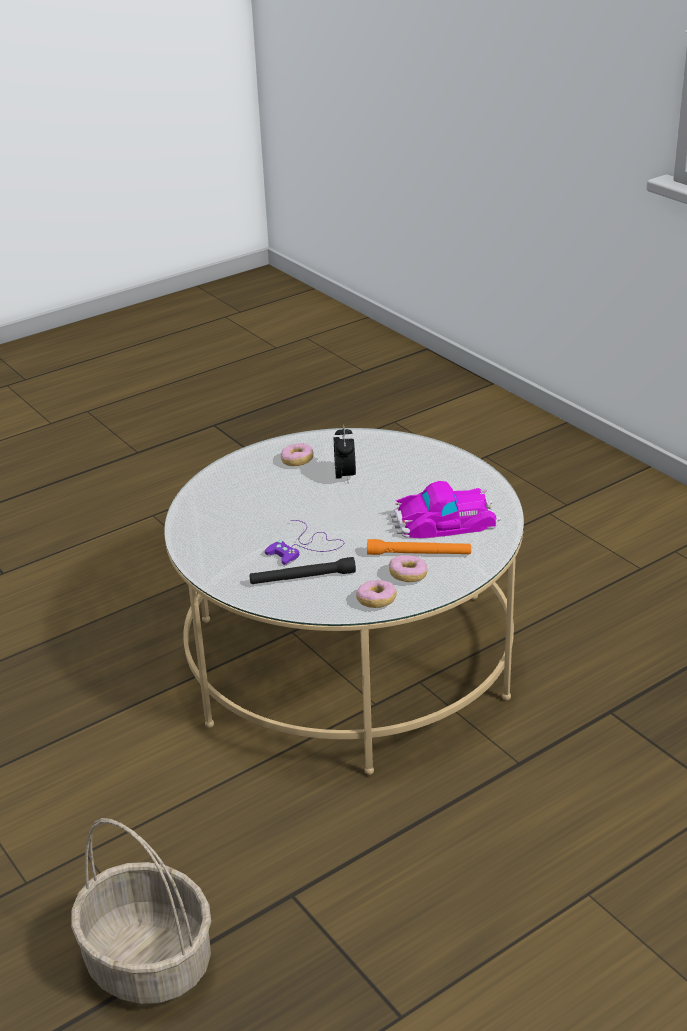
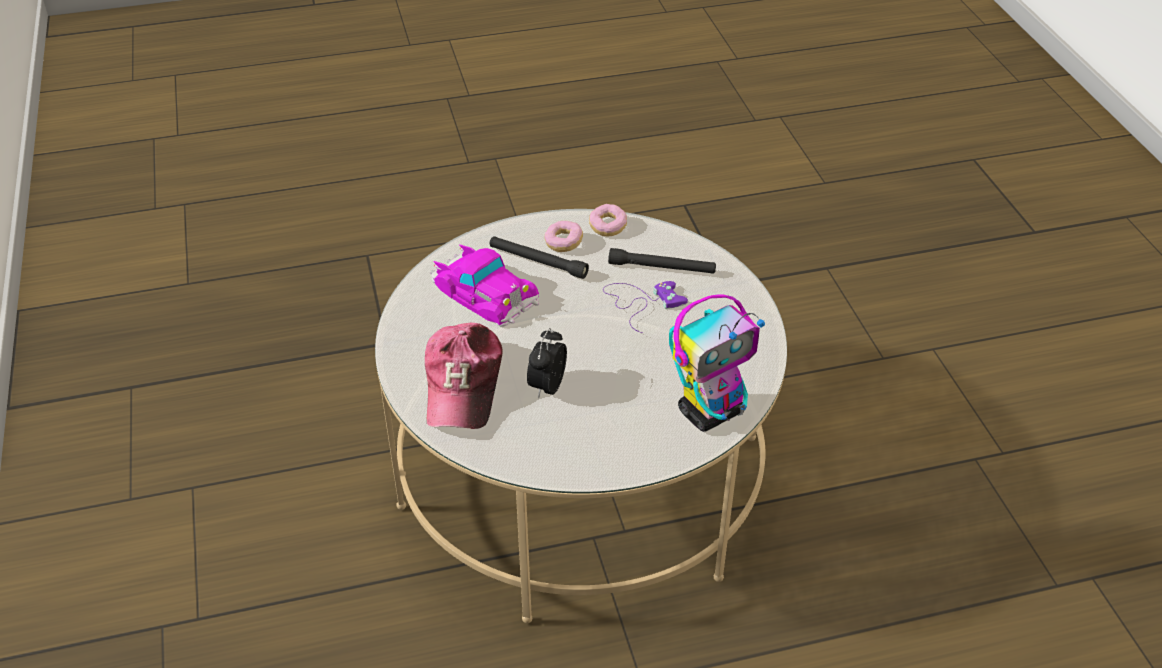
camera: 160 degrees left, 10 degrees up
basket [71,818,211,1004] -> none
donut [281,443,314,466] -> none
orange flashlight [367,539,471,555] -> black flashlight [490,236,589,279]
toy car [390,481,501,538] -> toy car turned 150 degrees counterclockwise [430,244,539,326]
none -> cap [425,322,503,429]
none -> toy robot [669,294,765,432]

